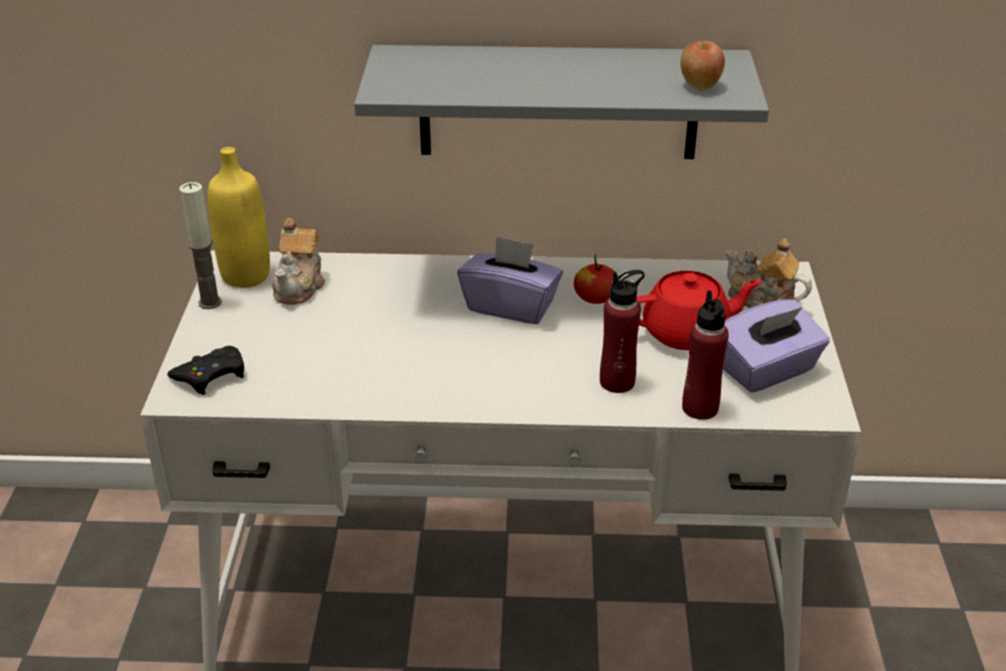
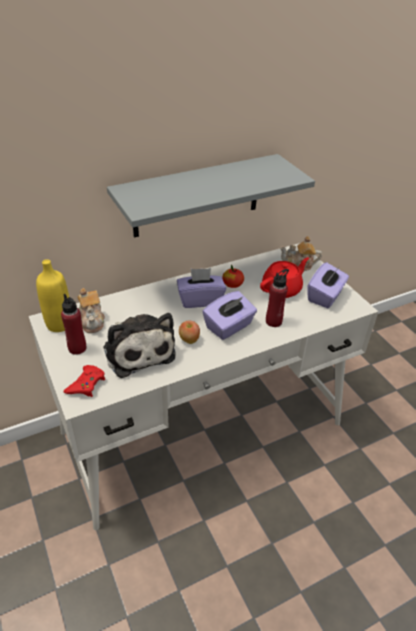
camera: 30 degrees left, 5 degrees up
black game controller [167,346,244,395] -> red game controller [63,365,105,397]
candle [179,182,222,309] -> none
apple [681,41,725,90] -> apple moved to [179,321,200,344]
red bottle [682,290,729,420] -> red bottle moved to [61,294,86,355]
none -> plush toy [103,313,176,378]
none -> purple tissue box [202,291,257,340]

